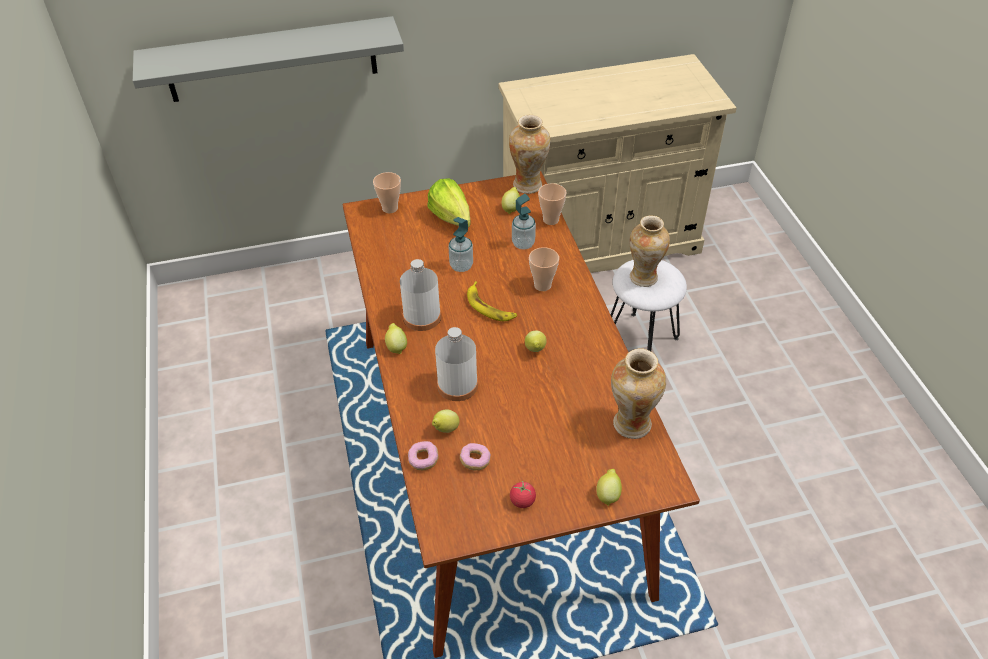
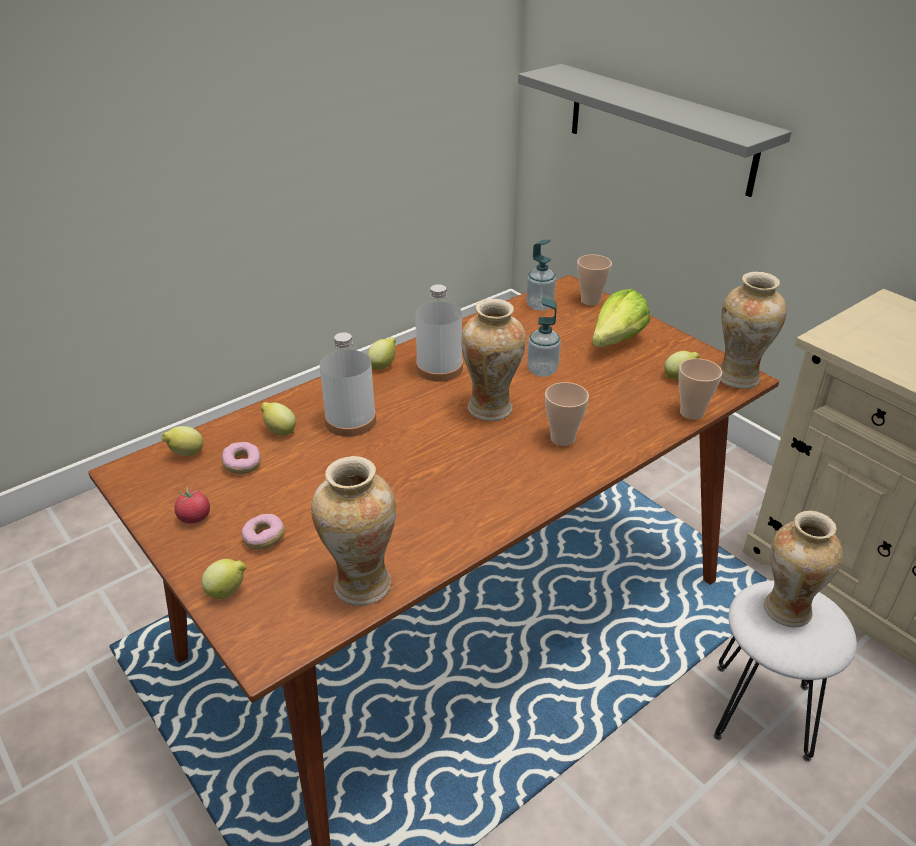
camera: 65 degrees right, 10 degrees down
donut [408,441,439,470] -> donut moved to [241,514,285,550]
banana [467,281,517,321] -> vase [461,299,526,421]
soap dispenser [512,194,536,250] -> soap dispenser moved to [526,240,556,311]
lemon [525,331,547,352] -> lemon moved to [161,426,203,456]

